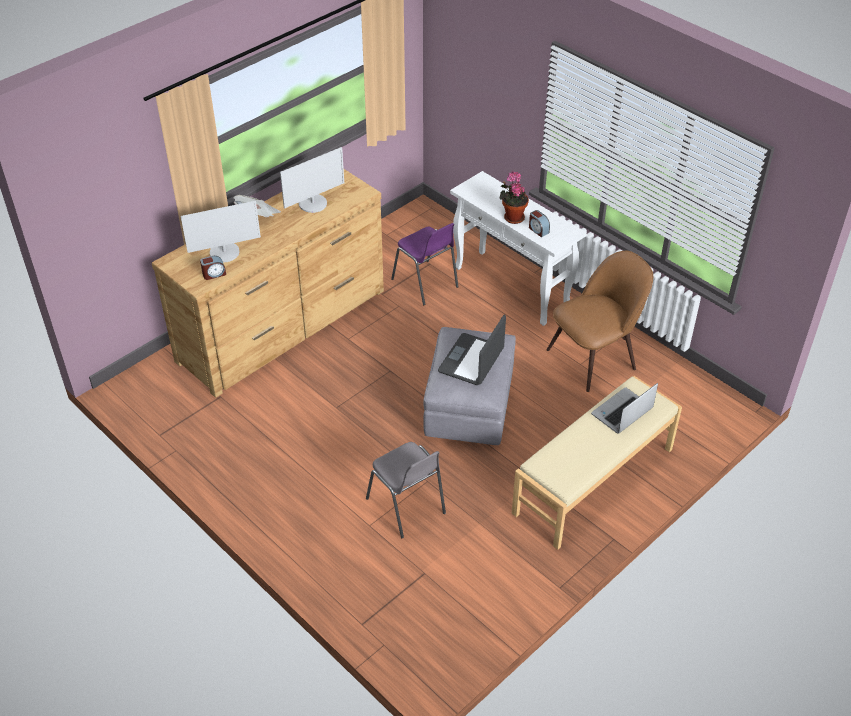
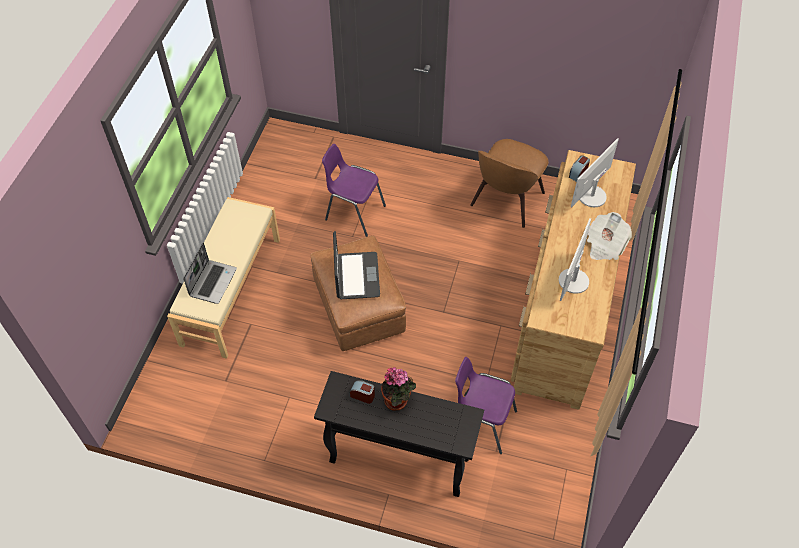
camera: 150 degrees right, 10 degrees up
grey chair [366,442,446,538] -> purple chair [322,144,386,237]
grey ottoman [423,327,516,445] -> brown ottoman [311,235,406,351]
white console table [450,171,587,326] -> black console table [314,371,484,497]
brown chair [547,251,653,392] -> brown chair moved to [470,139,548,228]

